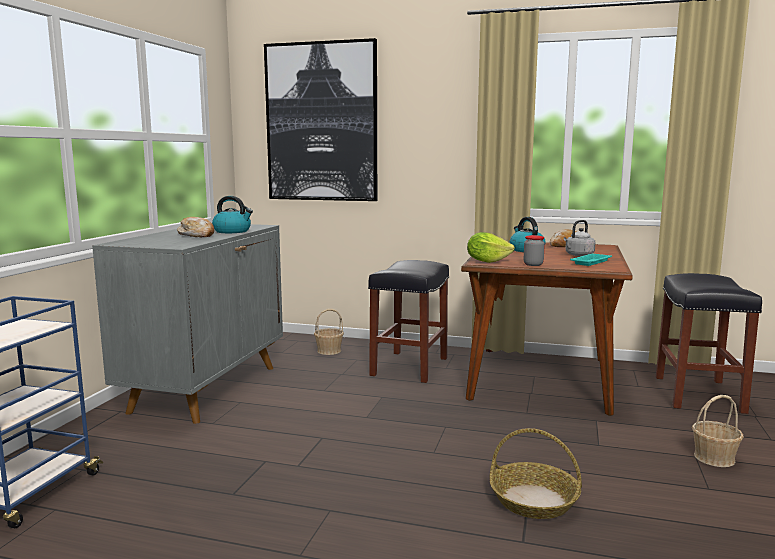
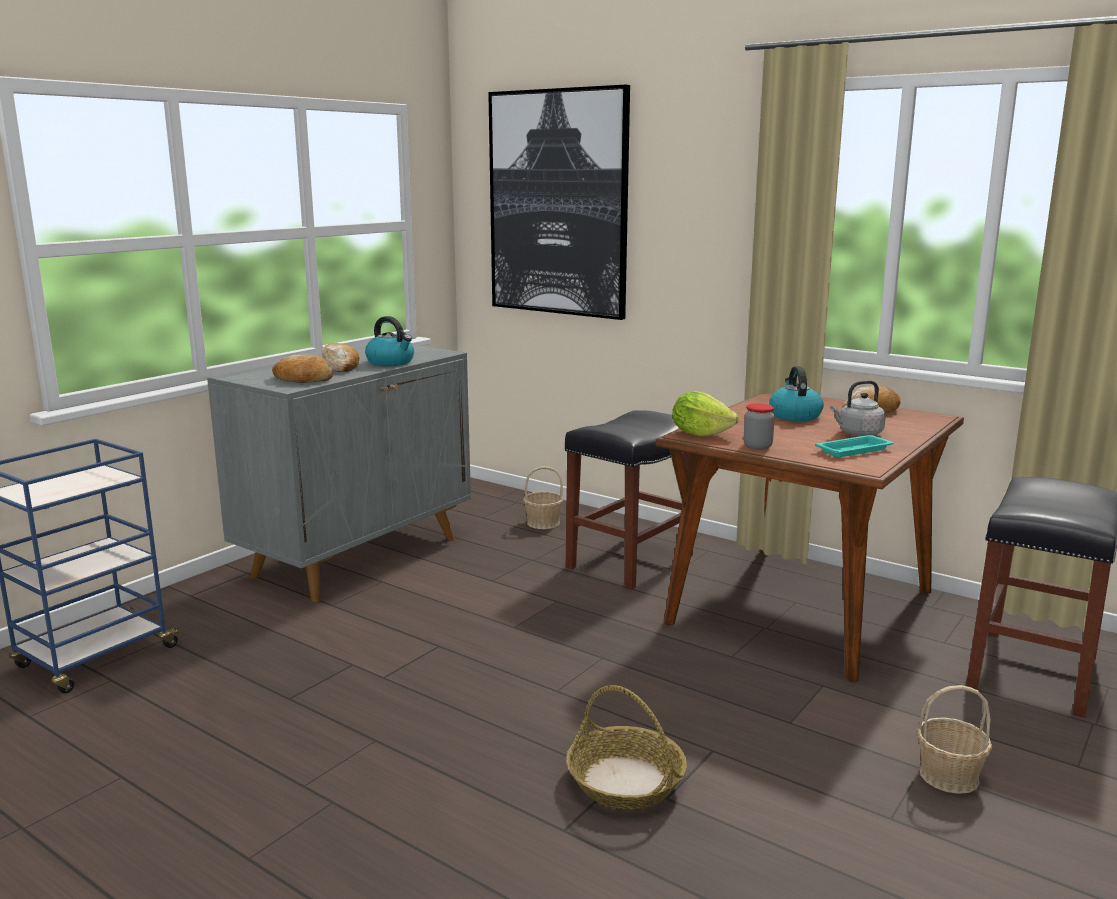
camera: 20 degrees right, 5 degrees up
none -> bread [272,355,333,383]

